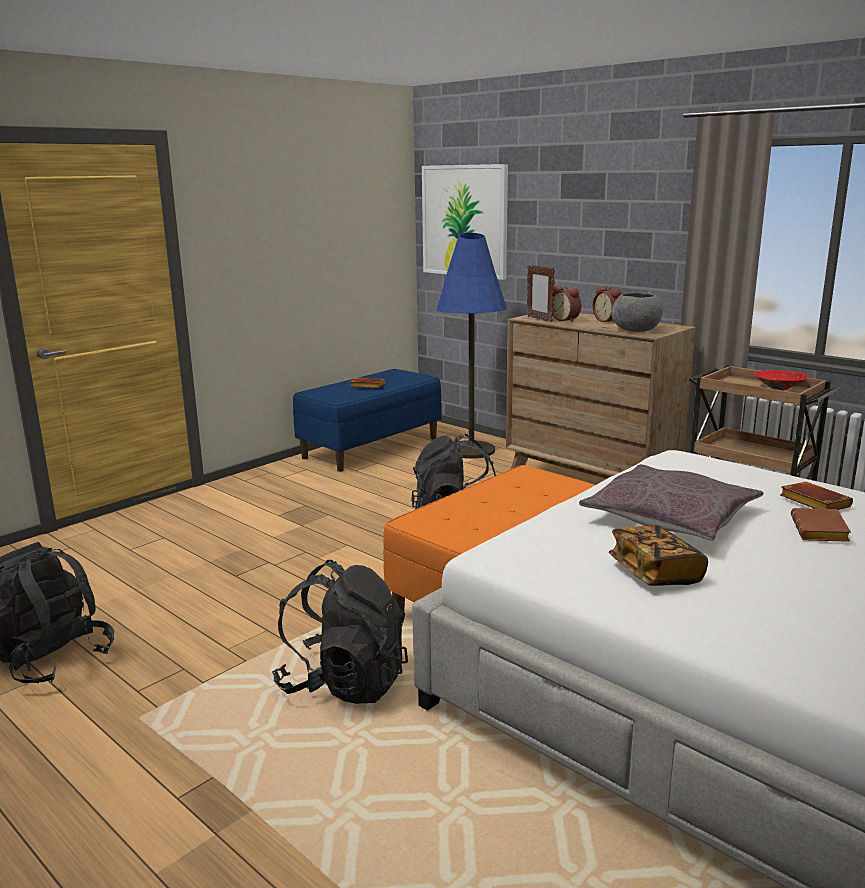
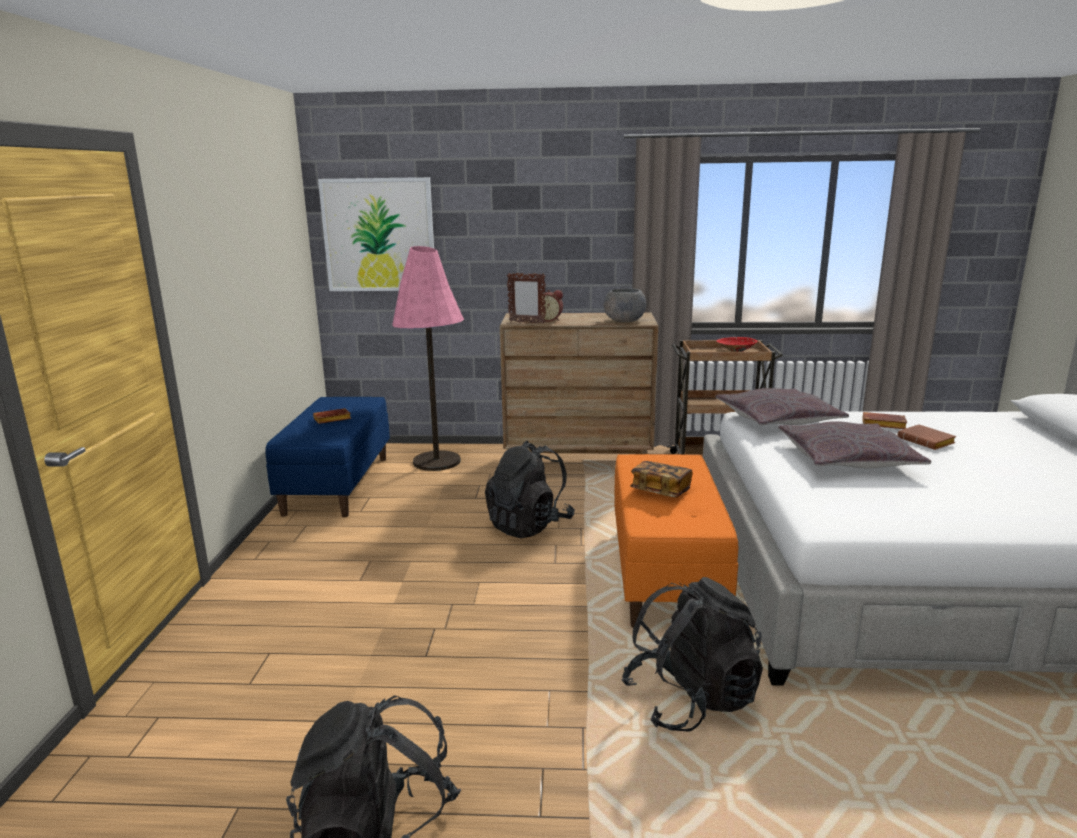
camera: 40 degrees left, 0 degrees up
blue floor lamp [437,233,507,459] -> pink floor lamp [392,246,464,471]
alarm clock [593,286,622,323] -> none
book [609,525,708,586] -> book moved to [630,461,693,498]
none -> grey pillow [716,388,849,425]

